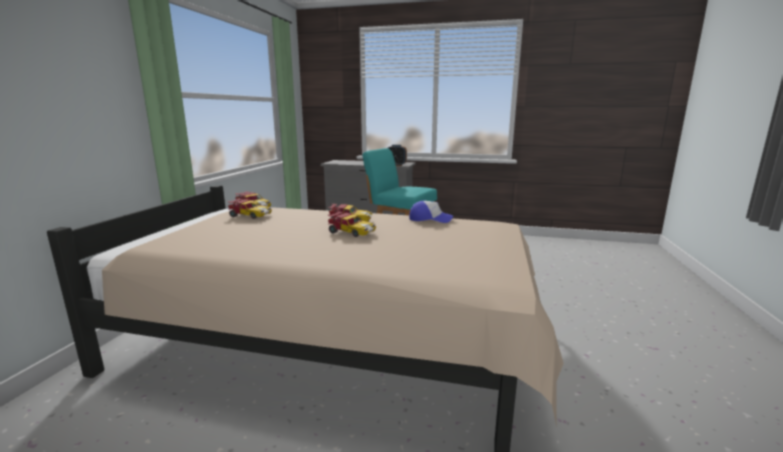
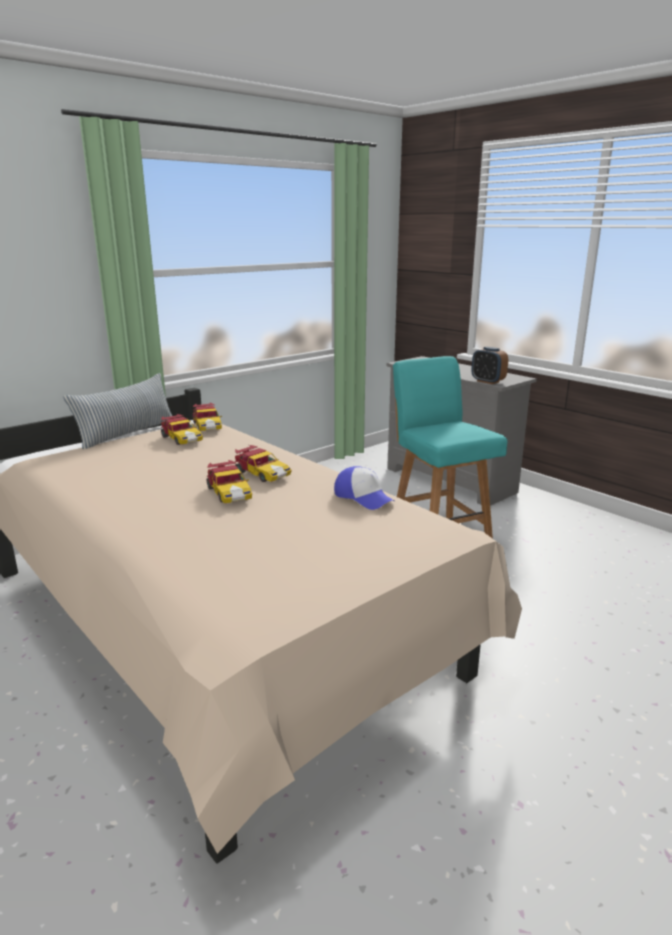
camera: 35 degrees right, 5 degrees up
none -> pillow [63,373,172,449]

